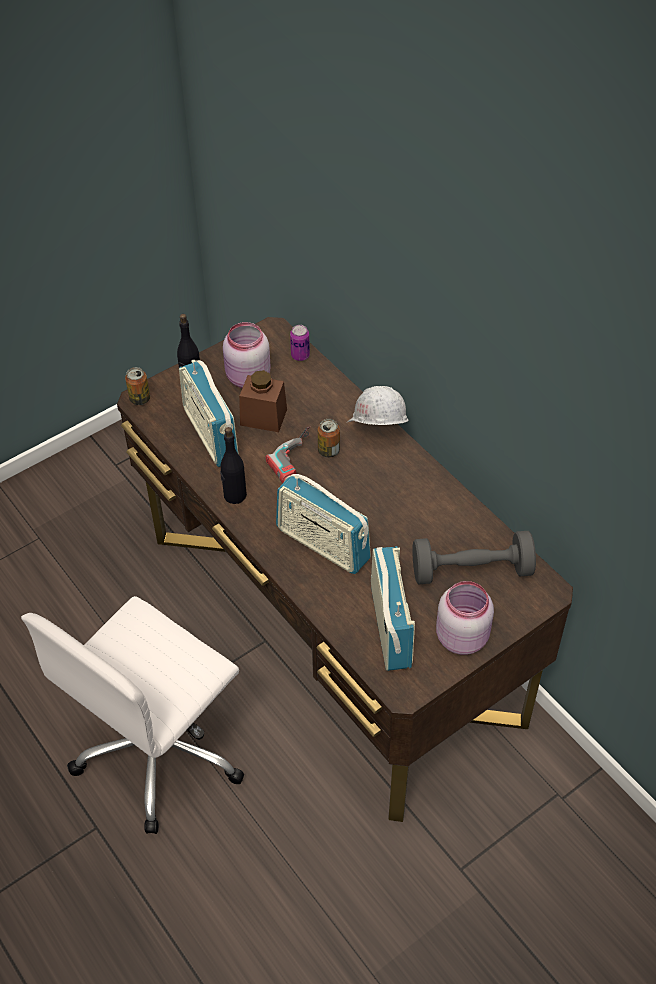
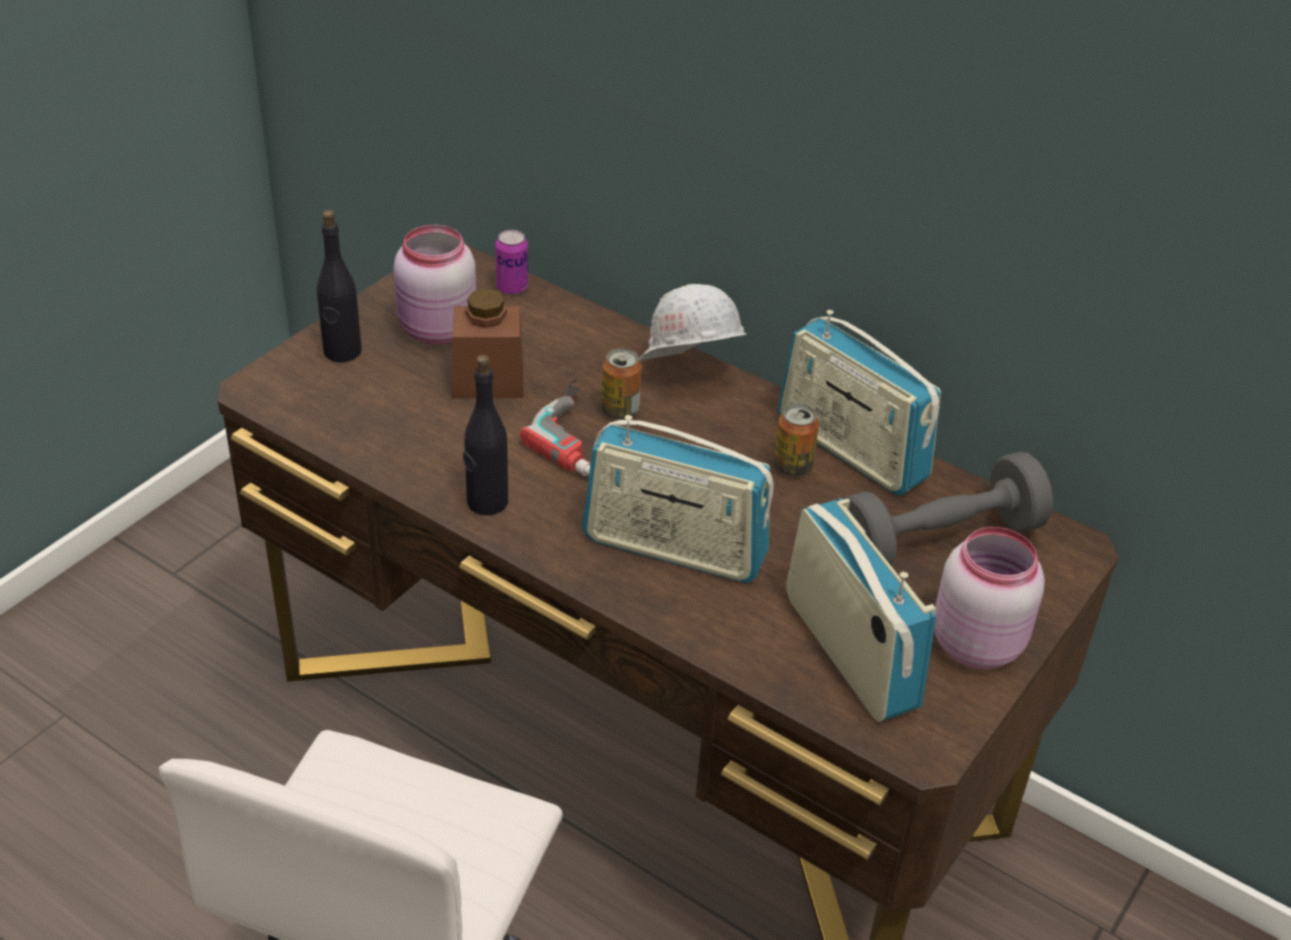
camera: 20 degrees left, 10 degrees down
can [125,367,150,405] -> can moved to [774,404,819,477]
radio [179,360,239,467] -> radio moved to [778,310,941,495]

